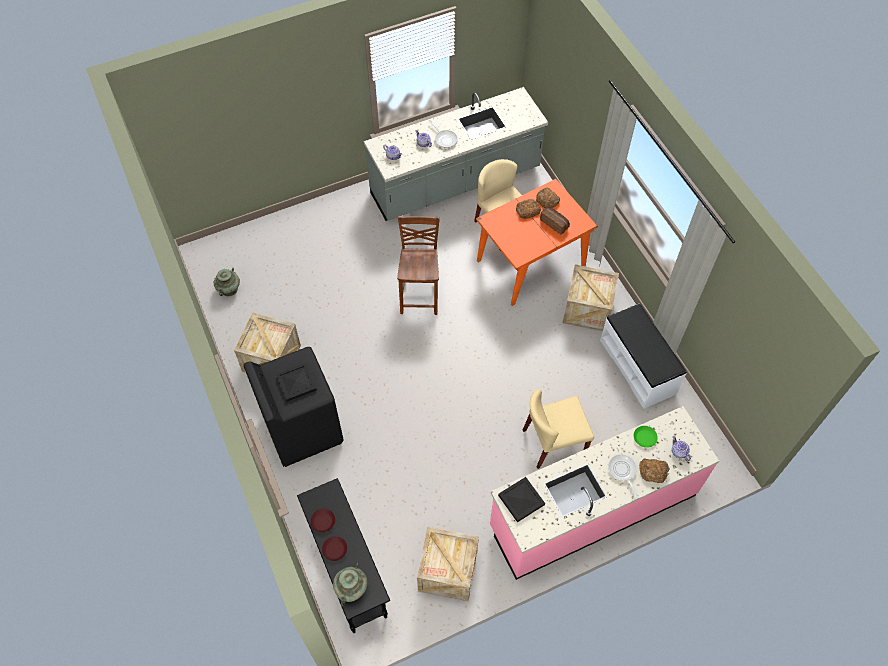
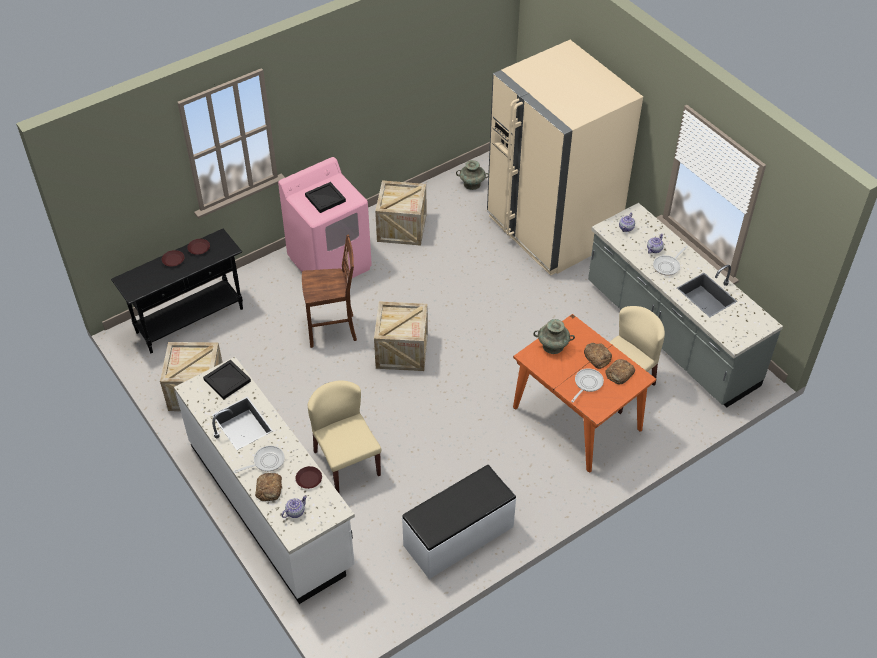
camera: 80 degrees right, 10 degrees down
black washing machine [244,347,343,467] -> pink washing machine [278,157,372,278]
turquoise vase [333,562,367,606] -> turquoise vase moved to [533,319,575,354]
brown chair [397,216,440,315] -> brown chair moved to [302,235,357,348]
pink counter [490,406,719,580] -> white counter [174,357,355,604]
bread [540,207,570,235] -> frying pan [571,368,604,402]
crate [563,264,619,331] -> crate moved to [374,301,428,371]
green plate [634,426,658,448] -> brown plate [296,466,322,489]
none -> beige fridge [487,40,643,276]

